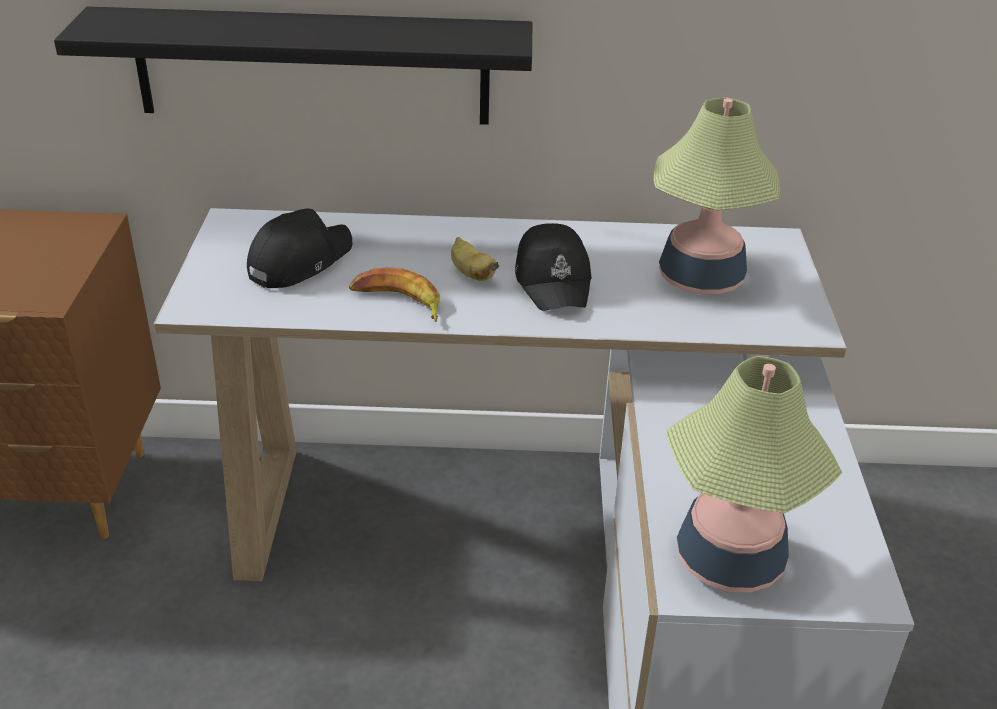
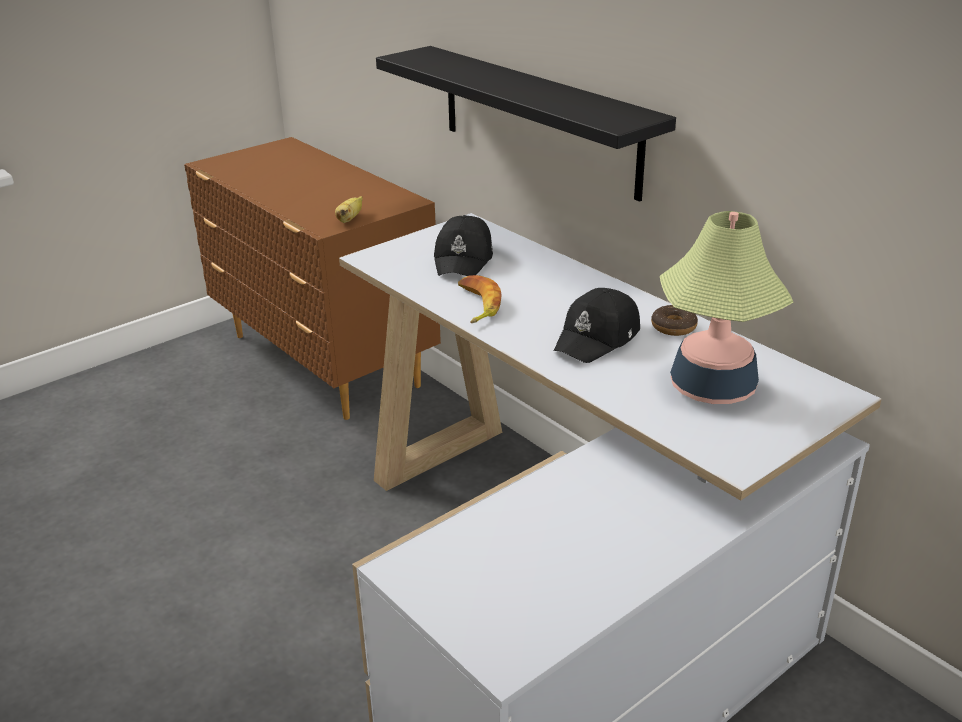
camera: 50 degrees right, 5 degrees down
black cap [247,208,352,288] -> black cap turned 105 degrees clockwise [434,215,493,276]
banana [451,237,499,281] -> banana moved to [335,196,363,223]
table lamp [666,356,842,592] -> none
none -> donut [651,305,698,336]

